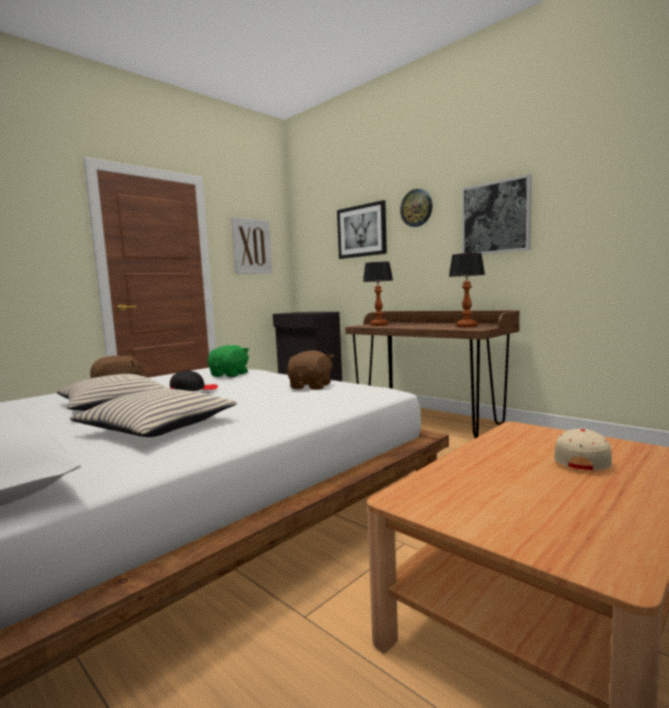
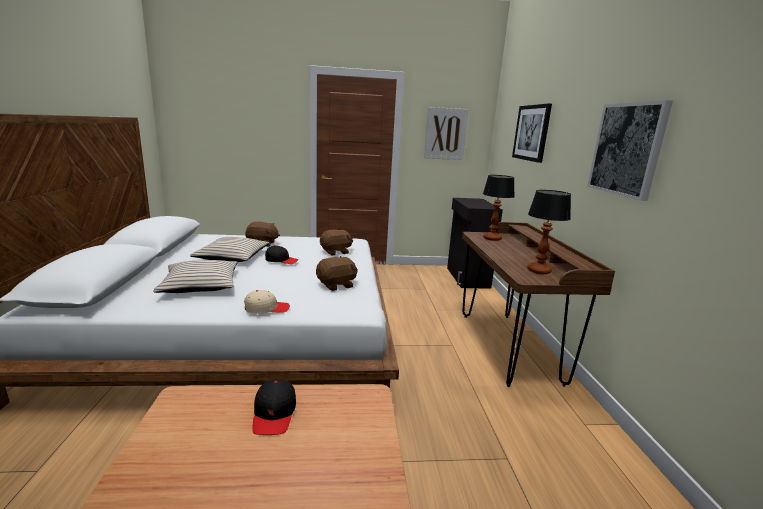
camera: 40 degrees right, 10 degrees up
green plush toy [208,345,249,377] -> brown plush toy [320,229,353,255]
wall clock [400,189,432,227] -> none
beige cap [554,429,612,470] -> beige cap moved to [244,290,290,314]
none -> black cap [252,378,296,435]

